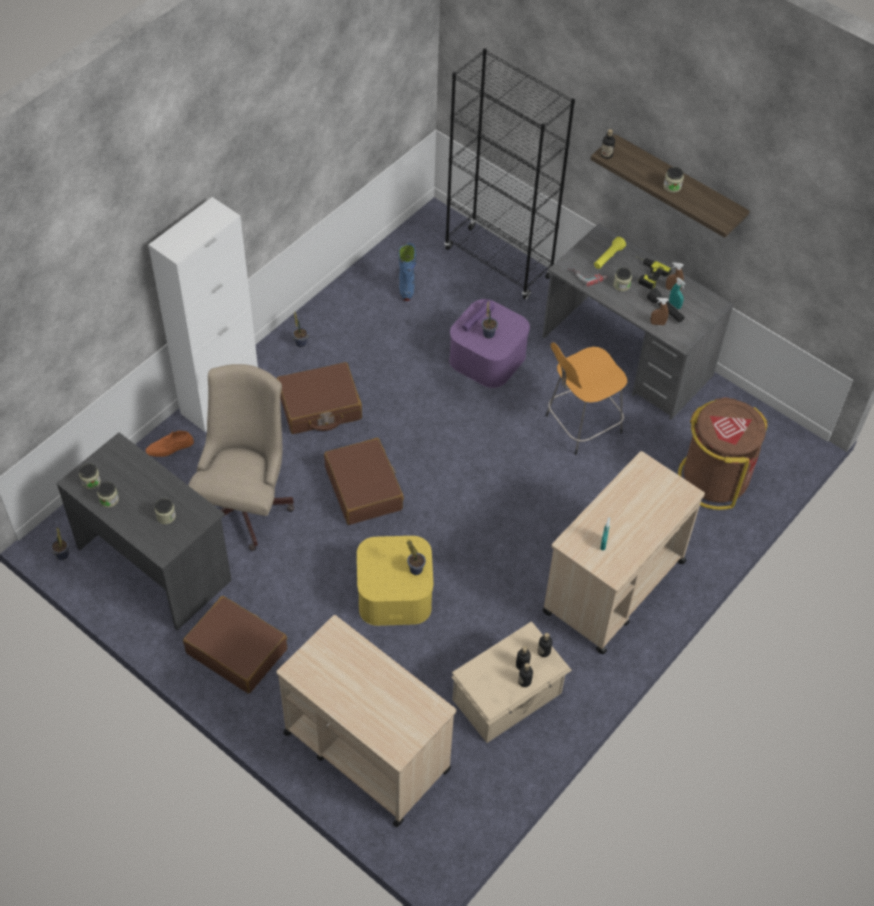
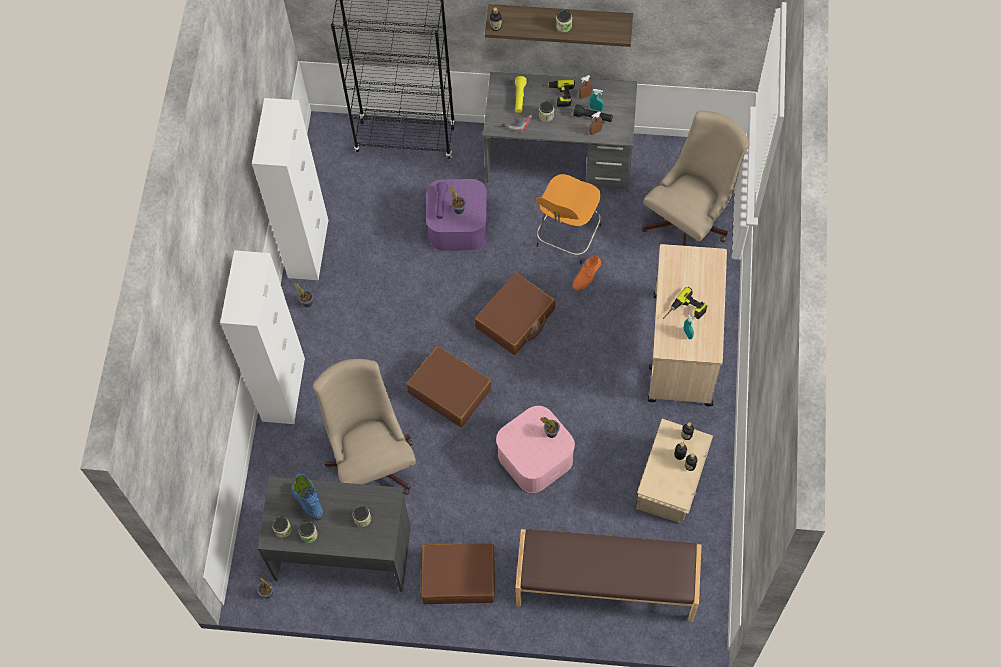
camera: 30 degrees left, 10 degrees up
orange shoe [146,431,194,457] -> orange shoe moved to [572,256,601,291]
brown suitcase [277,362,362,434] -> brown suitcase moved to [474,272,555,355]
beige cart [277,615,456,827] -> brown bench [515,529,702,622]
yellow storage box [357,536,433,626] -> pink storage box [496,406,575,493]
blue boot [398,243,416,301] -> blue boot moved to [291,474,323,521]
brown trash can [678,398,768,510] -> beige office chair [642,111,750,246]
none -> white cabinet [252,98,329,280]
none -> power drill [663,287,707,319]

